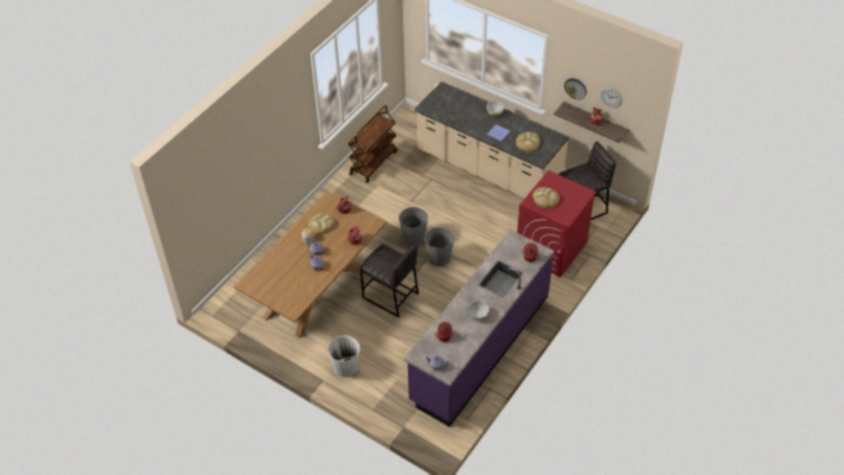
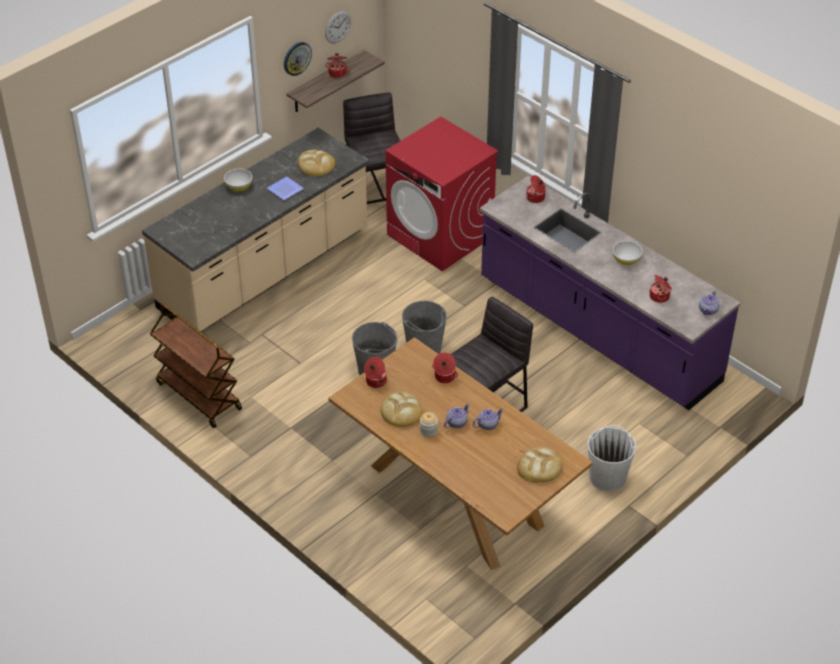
camera: 80 degrees left, 5 degrees down
bread [533,187,560,208] -> bread moved to [517,447,562,482]

